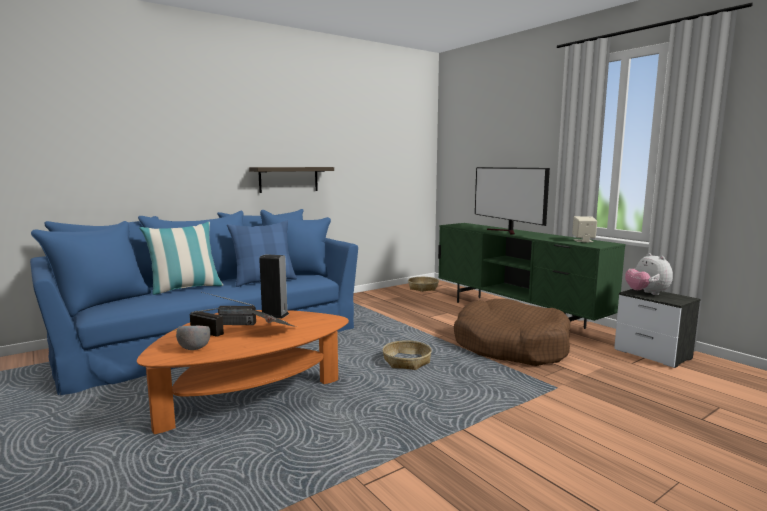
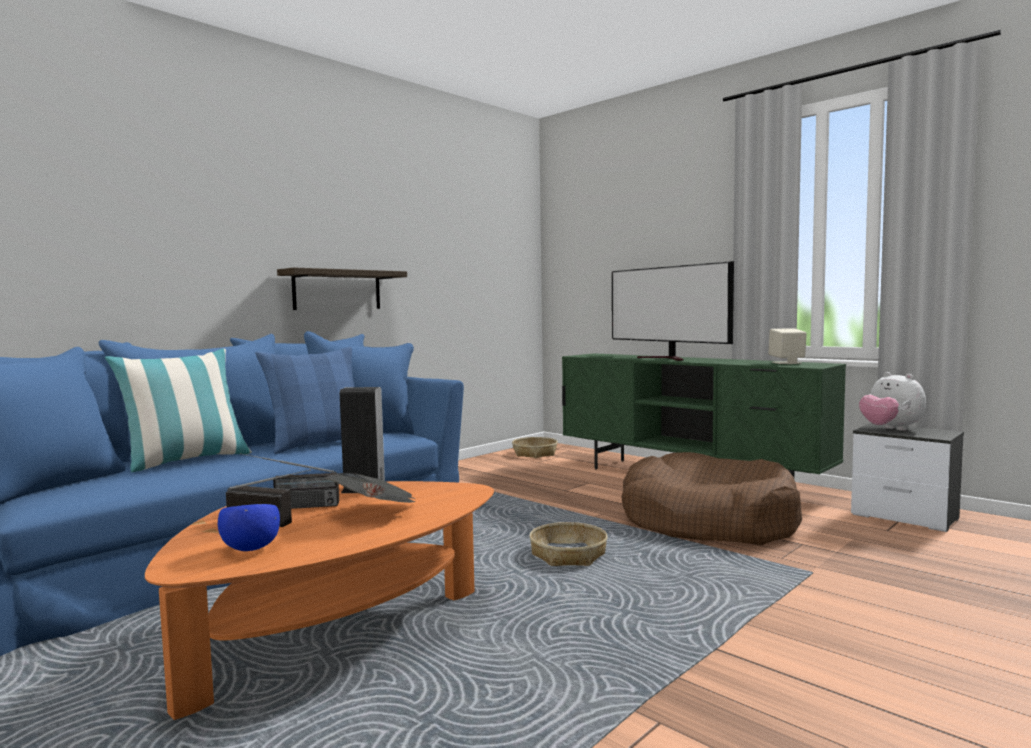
camera: 10 degrees left, 5 degrees down
grey bowl [176,326,210,350] -> blue bowl [218,504,280,551]

